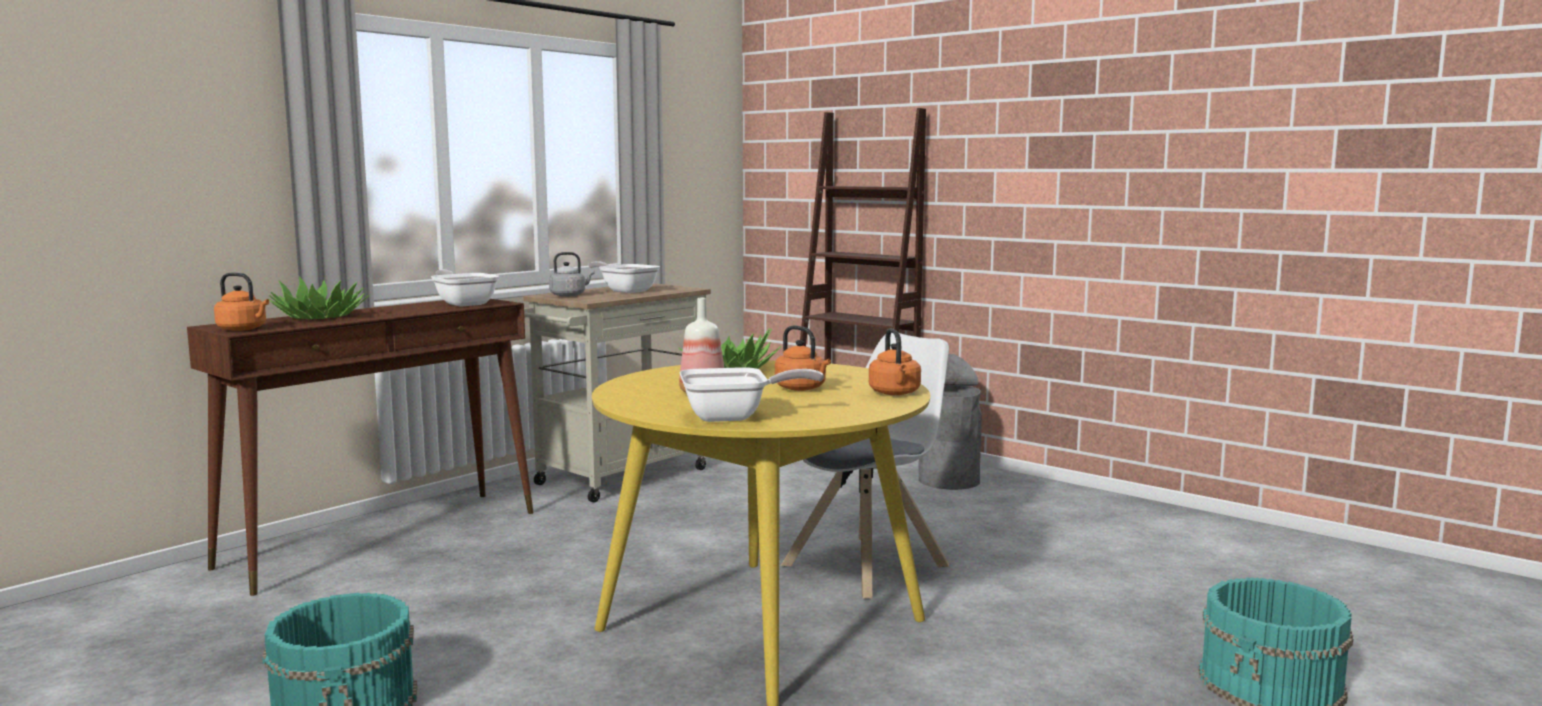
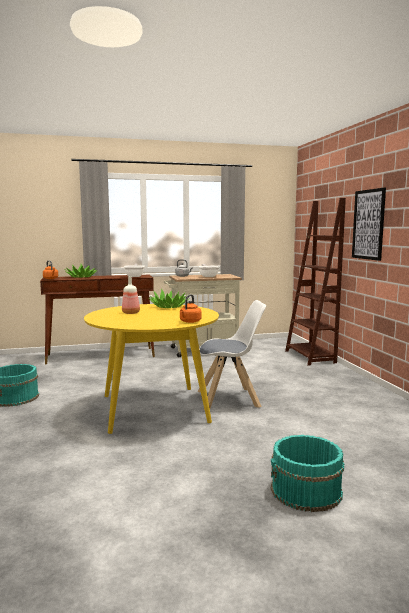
camera: 35 degrees right, 0 degrees up
frying pan [680,367,824,422] -> none
orange kettle [775,326,831,391] -> none
grey trash can [919,354,982,490] -> none
none -> picture [352,187,386,261]

